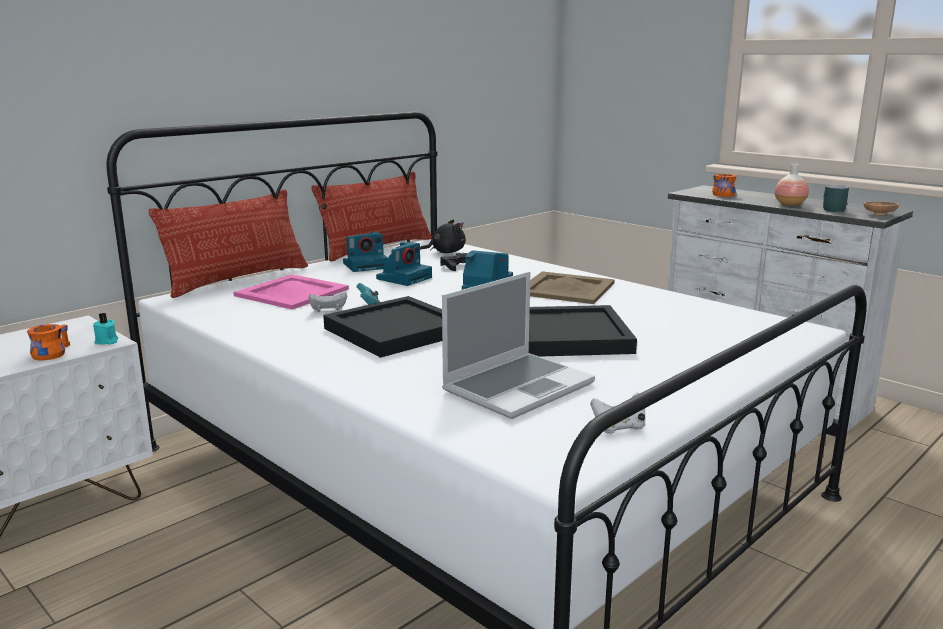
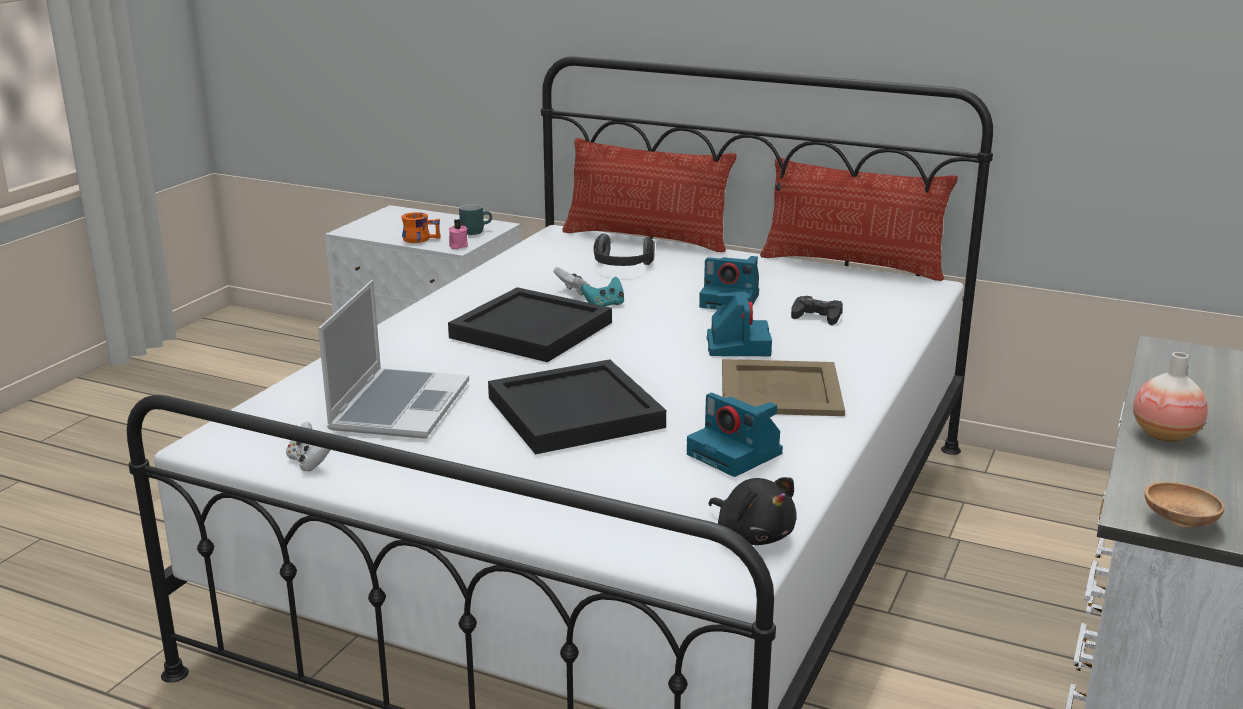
camera: 70 degrees right, 5 degrees up
turquoise candle [93,313,118,345] -> pink candle [449,219,468,249]
pink tray [233,274,349,309] -> headphones [594,233,655,266]
camera [343,232,388,272] -> camera moved to [687,393,783,477]
black plush toy [420,219,466,253] -> black plush toy moved to [708,477,797,545]
laptop [442,271,595,419] -> laptop turned 105 degrees counterclockwise [318,280,469,439]
orange mug [712,174,737,197] -> none
turquoise mug [823,185,849,212] -> turquoise mug moved to [459,204,492,235]

